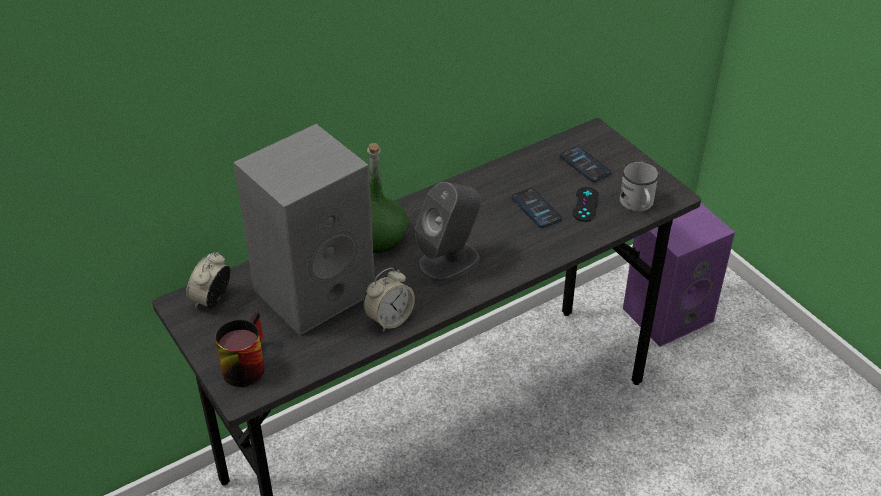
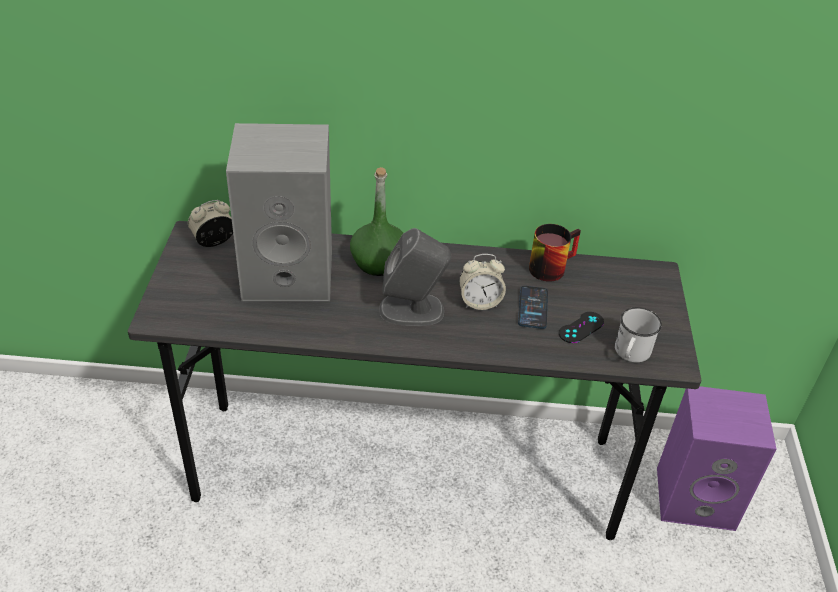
camera: 35 degrees right, 0 degrees up
mug [215,311,265,387] -> mug moved to [529,224,581,282]
alarm clock [363,267,415,332] -> alarm clock moved to [459,254,506,310]
phone [560,146,612,182] -> none

